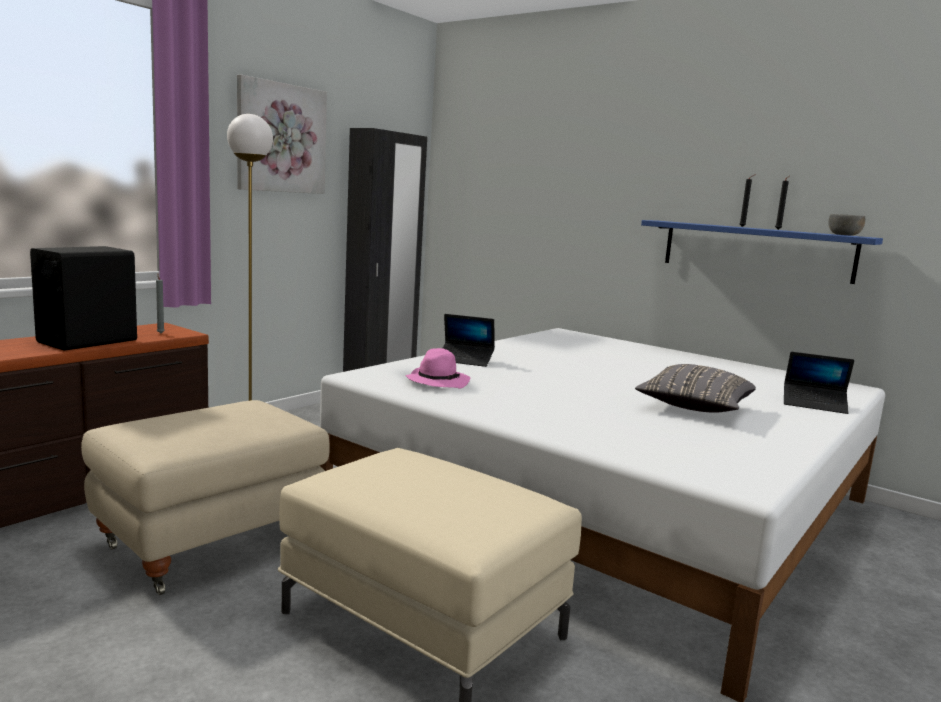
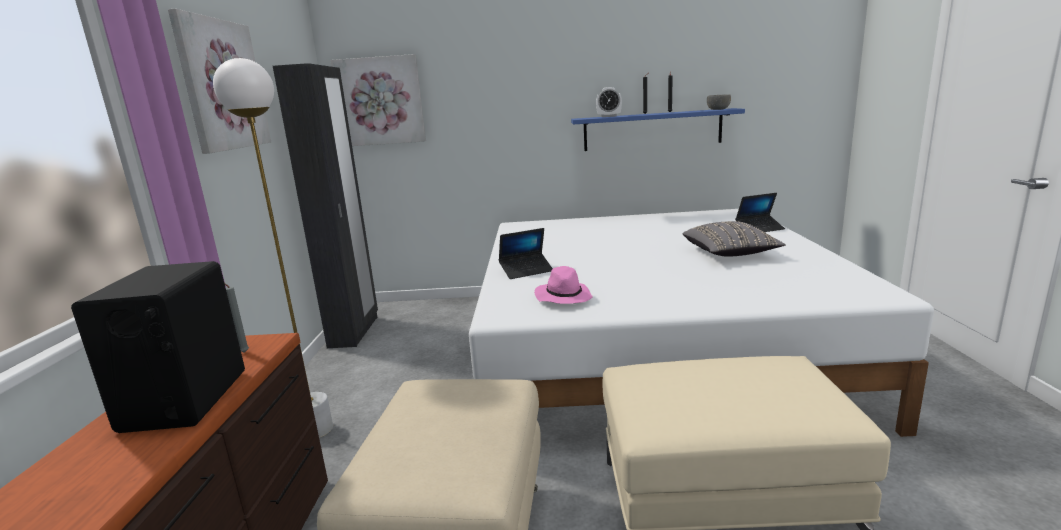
camera: 35 degrees left, 5 degrees up
none -> picture [331,54,426,146]
none -> alarm clock [596,87,622,117]

